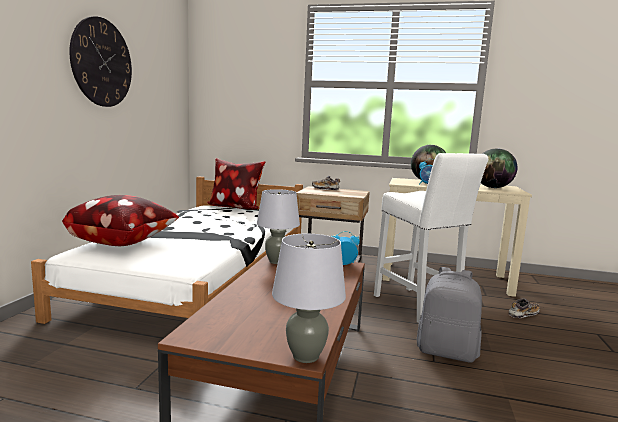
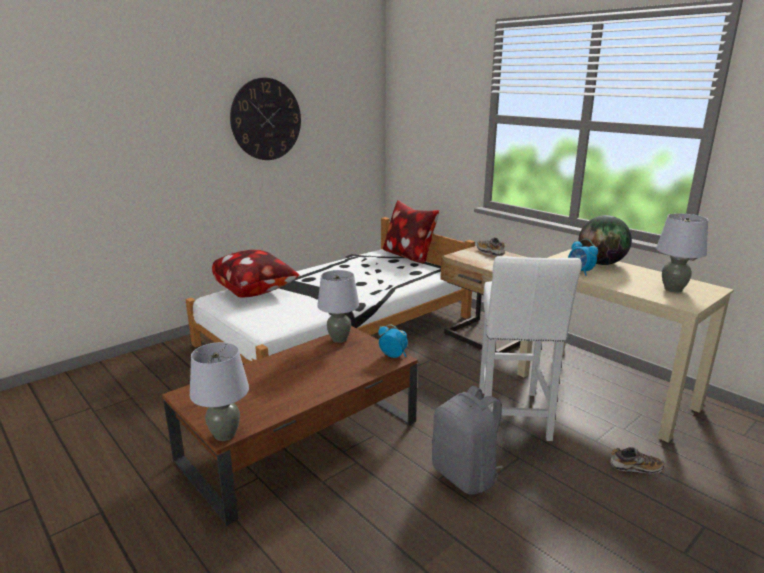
camera: 35 degrees right, 10 degrees up
globe [481,148,518,188] -> grey table lamp [656,213,708,293]

